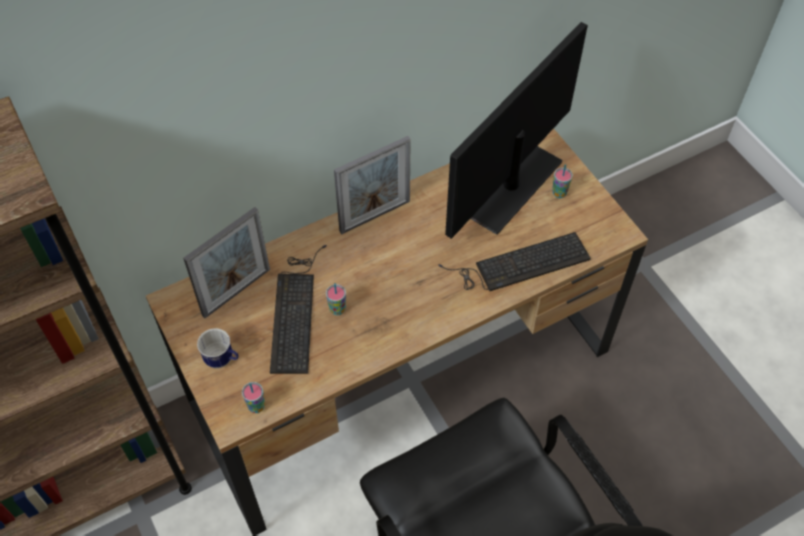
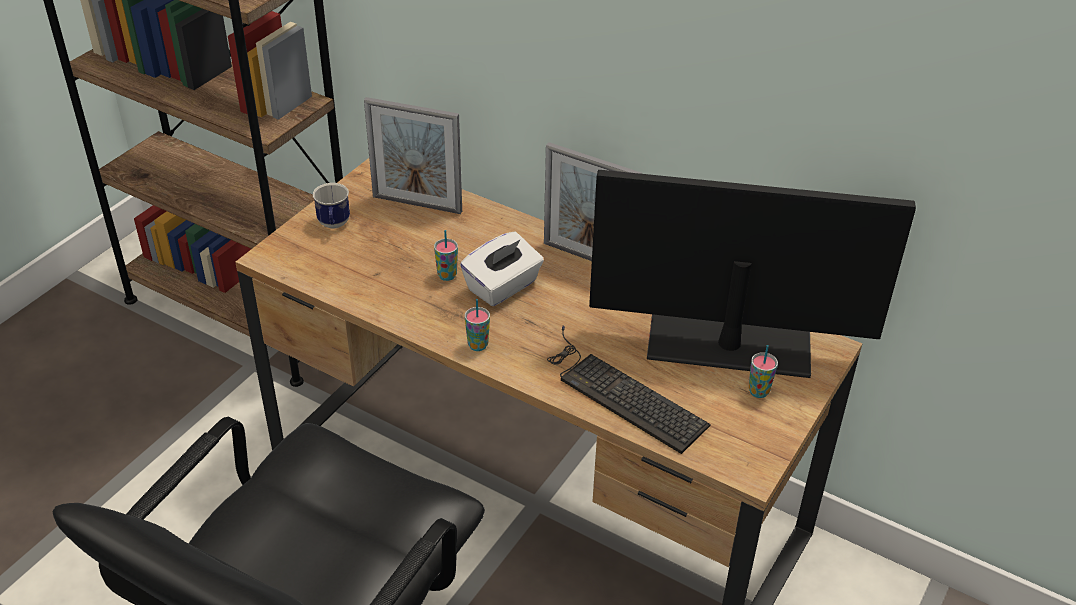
camera: 60 degrees right, 15 degrees down
cup [242,382,265,413] -> cup moved to [465,299,490,351]
keyboard [270,245,327,374] -> none
none -> white tissue box [460,232,544,306]

